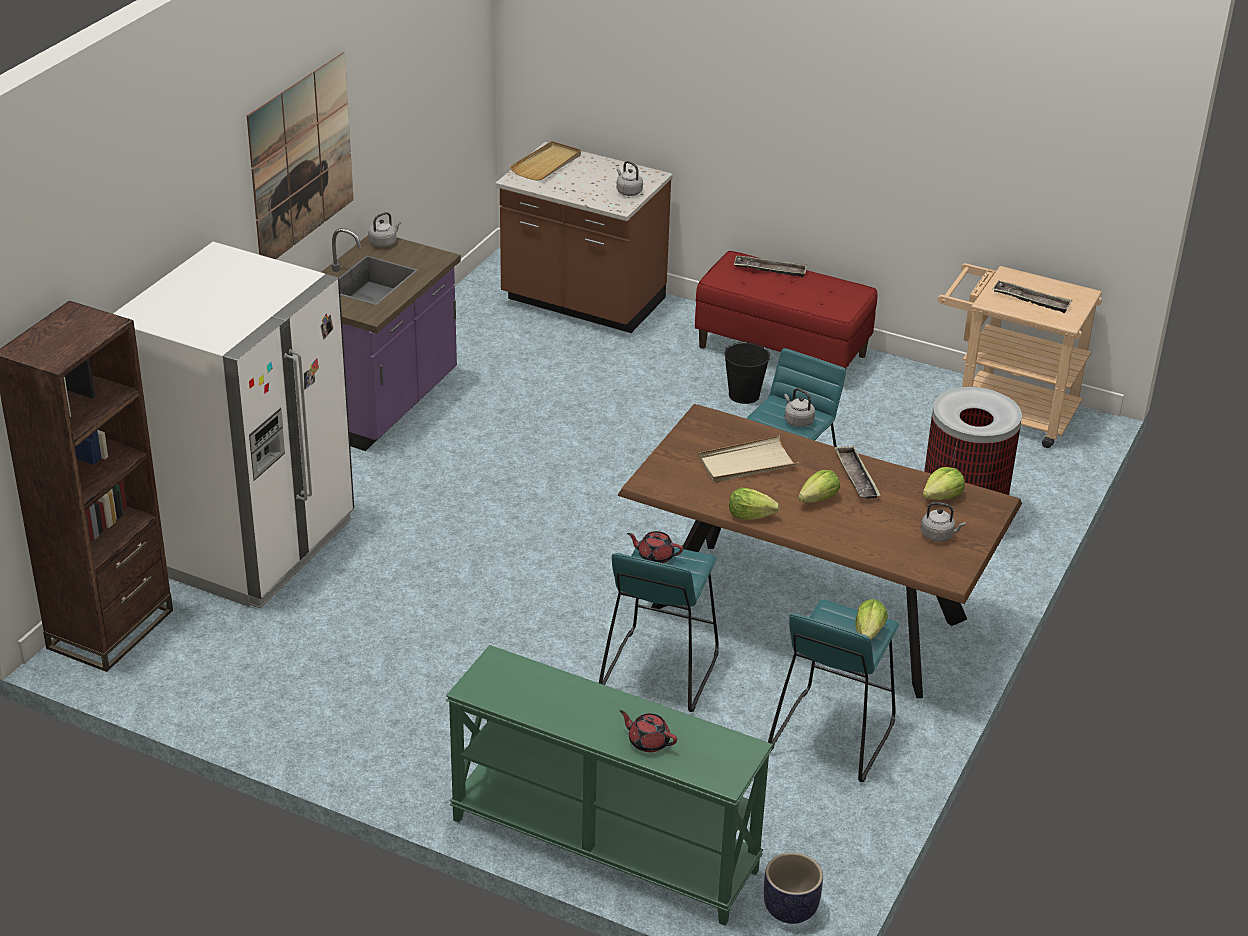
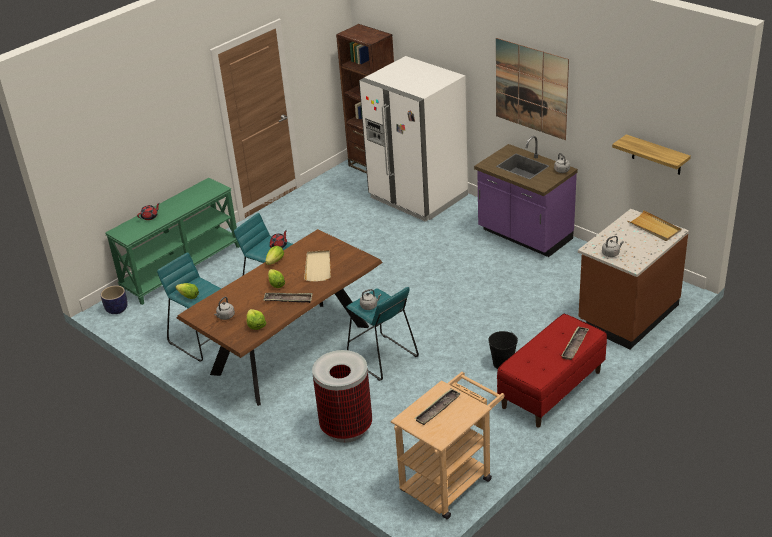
camera: 110 degrees right, 0 degrees up
none -> shelf [612,134,691,175]

